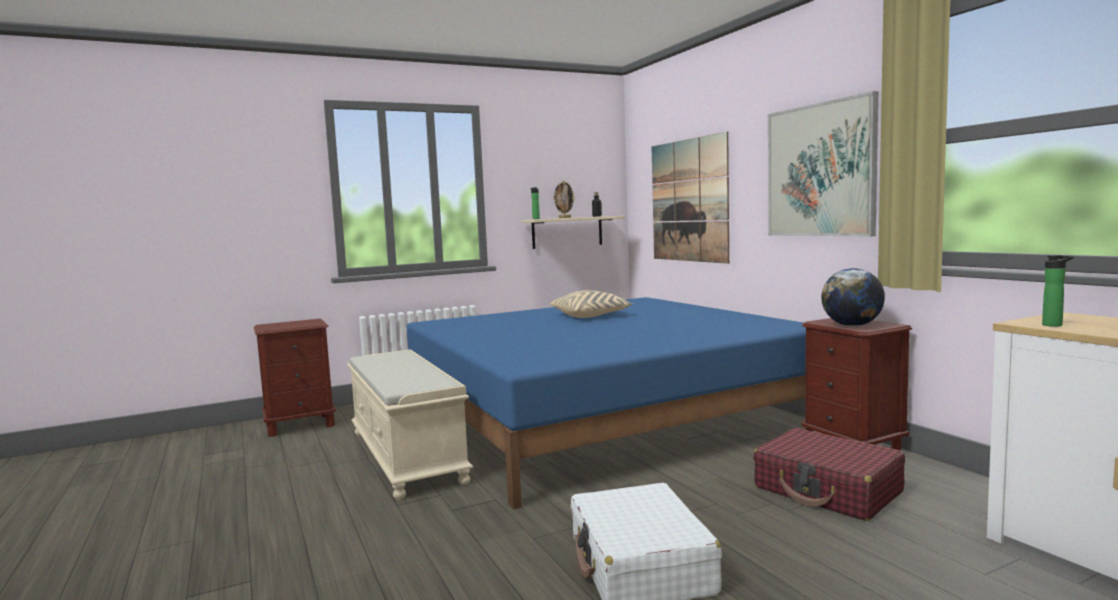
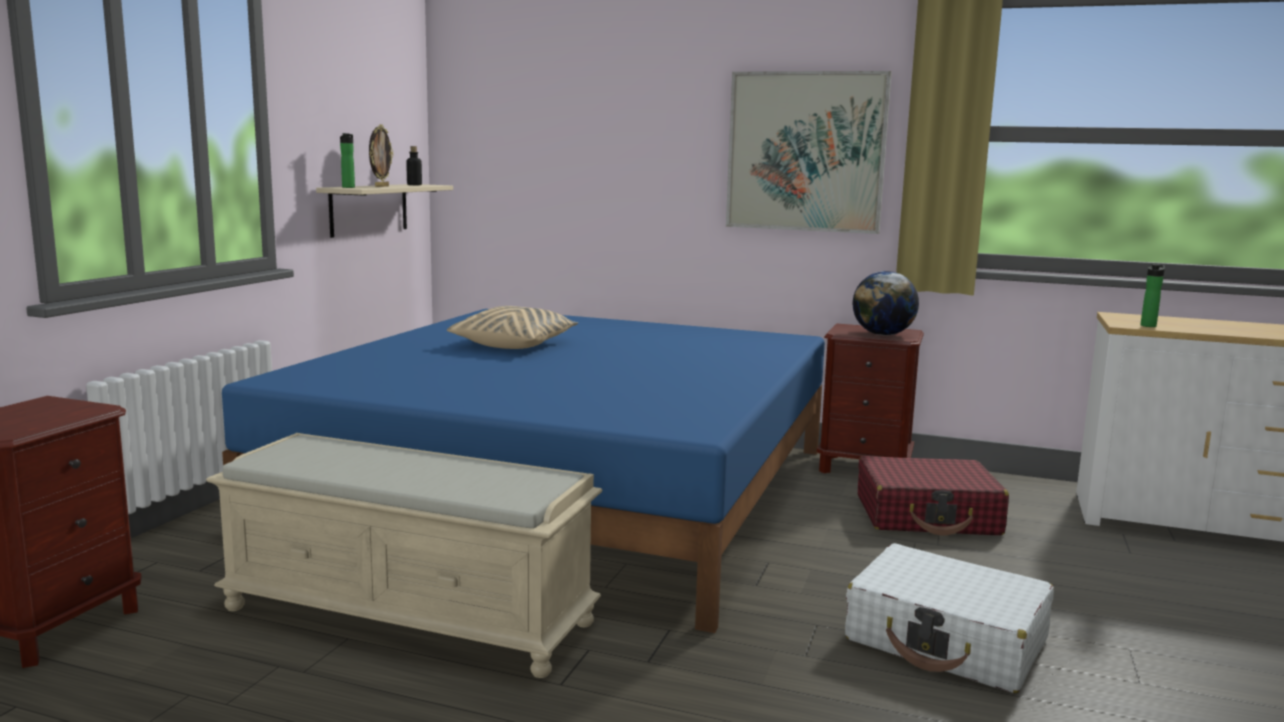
camera: 45 degrees left, 5 degrees up
picture [652,132,729,264] -> none

